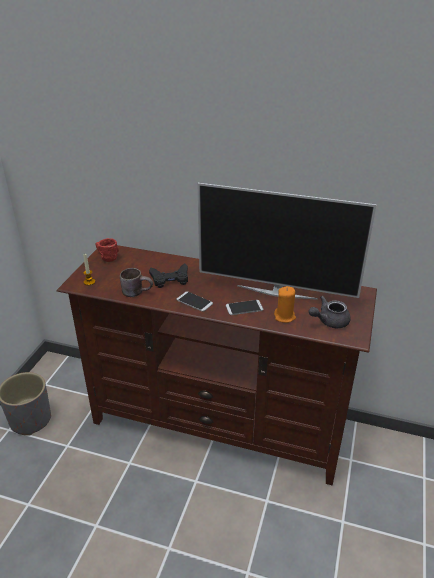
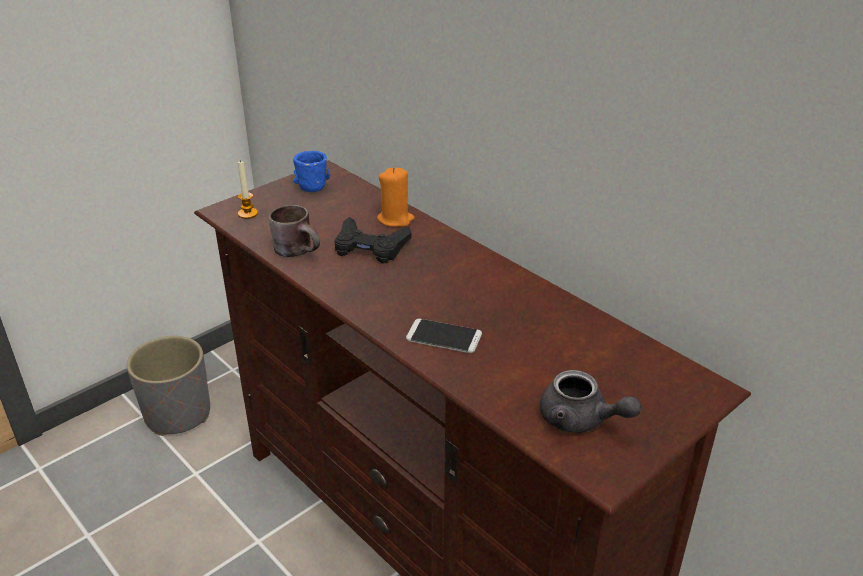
camera: 30 degrees right, 0 degrees up
red mug [95,238,119,262] -> blue mug [293,151,330,192]
phone [177,292,213,312] -> none
television [197,183,377,300] -> none
orange candle [274,286,296,323] -> orange candle moved to [377,168,415,227]
grey teapot [309,296,351,328] -> grey teapot turned 150 degrees counterclockwise [540,370,641,433]

